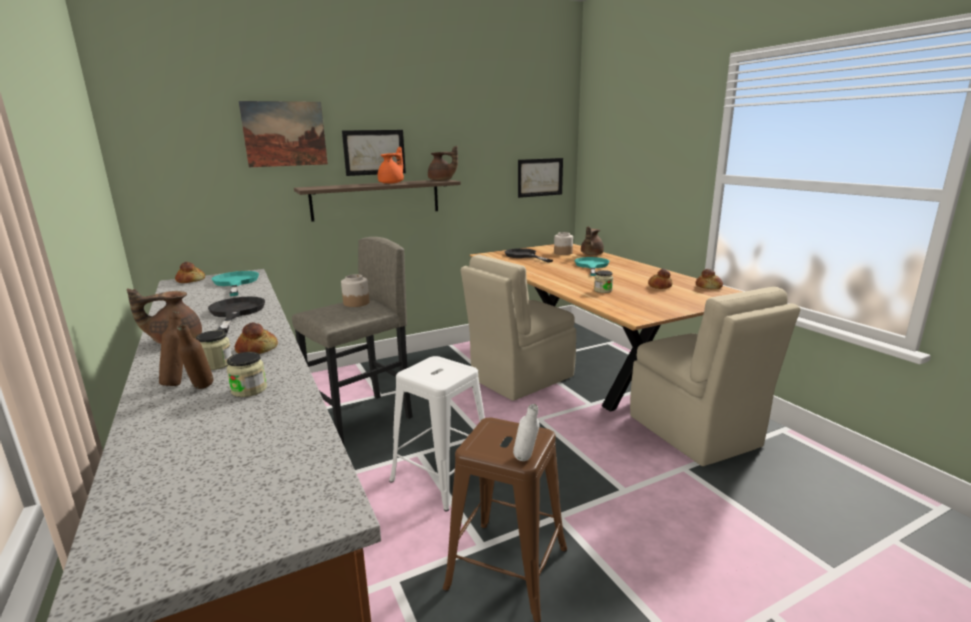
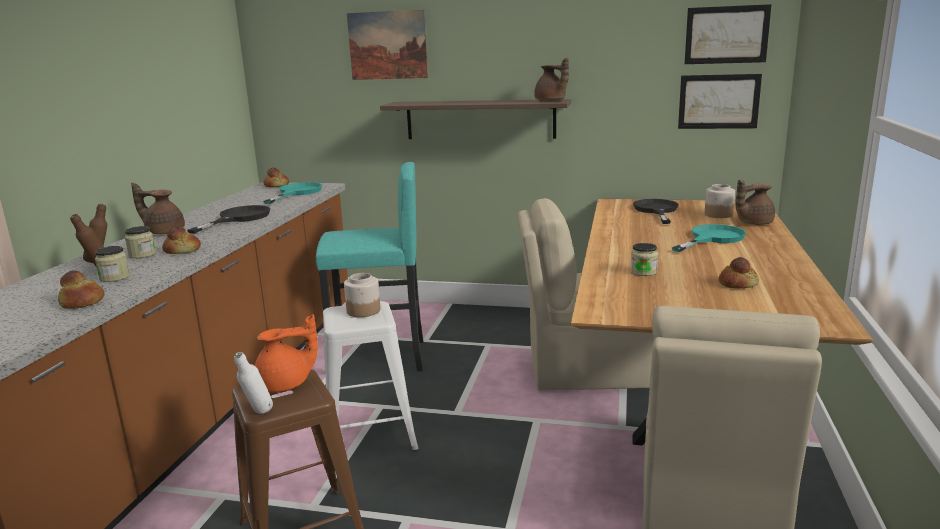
camera: 40 degrees right, 0 degrees up
grey stool [292,237,413,445] -> turquoise stool [316,162,423,371]
jar [341,274,369,307] -> jar moved to [344,273,381,317]
picture [342,130,406,176] -> picture moved to [685,4,772,64]
orange teapot [378,147,404,184] -> orange teapot moved to [255,314,318,392]
bread [696,269,723,289] -> bread moved to [58,270,104,309]

